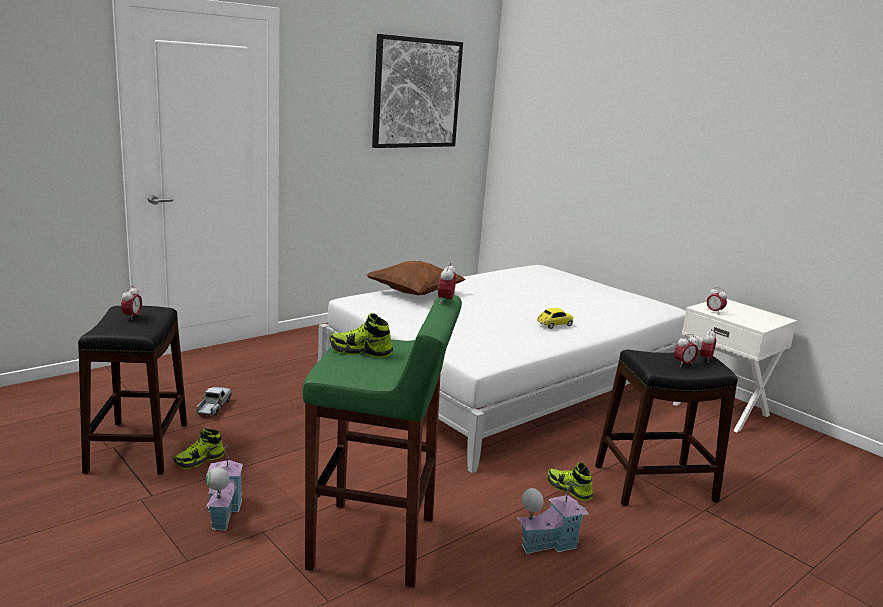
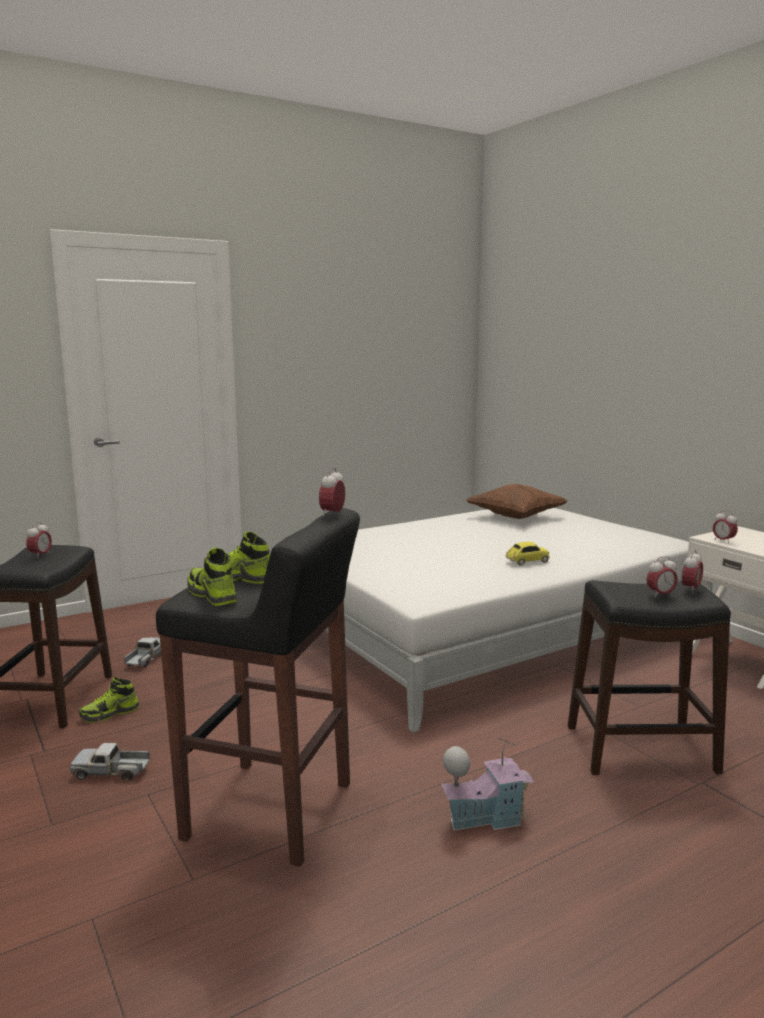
camera: 10 degrees right, 5 degrees down
toy house [206,445,243,531] -> toy truck [70,743,150,780]
green stool [302,295,462,587] -> black stool [156,508,360,867]
brown pillow [366,261,465,295] -> brown pillow moved to [466,484,568,519]
picture [372,34,463,148] -> none
shoe [548,463,593,501] -> shoe moved to [187,548,237,606]

